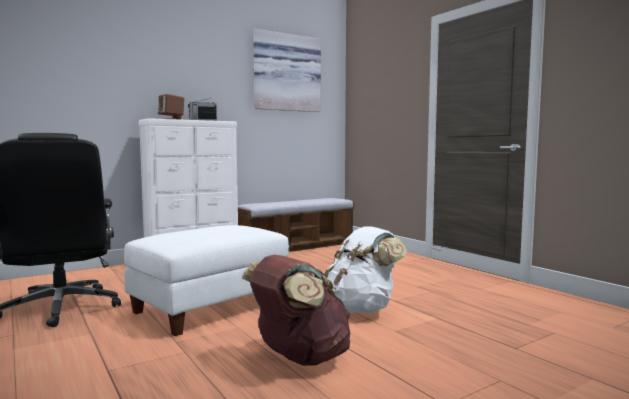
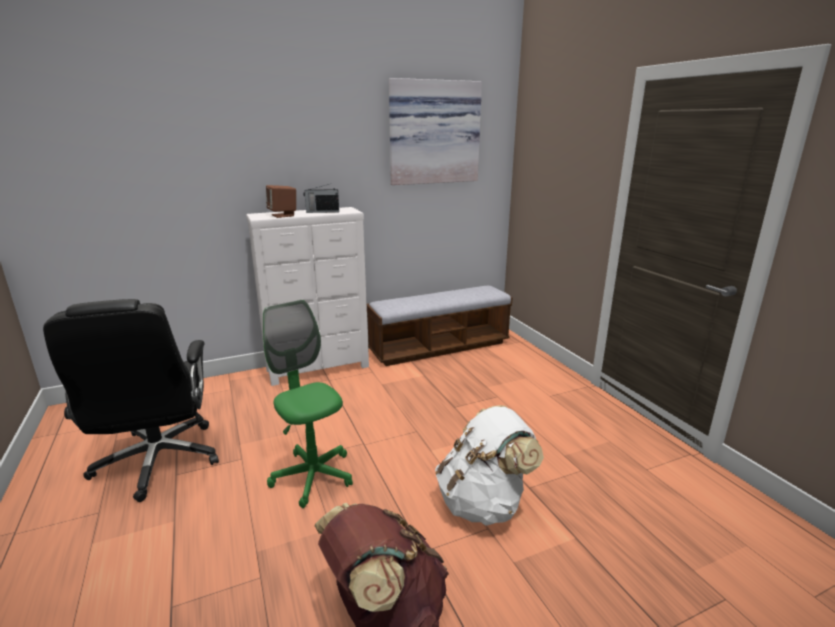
camera: 10 degrees right, 15 degrees up
white ottoman [124,225,289,336] -> green office chair [263,300,353,508]

